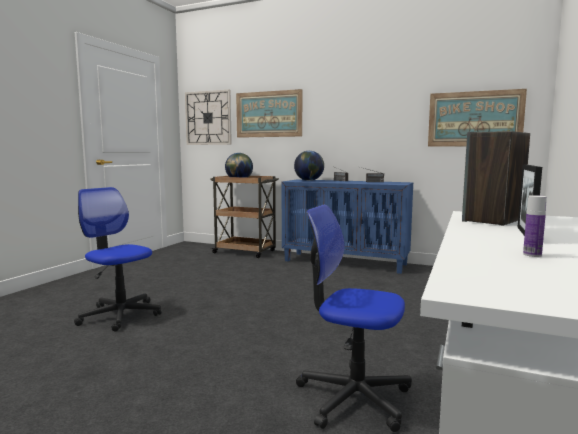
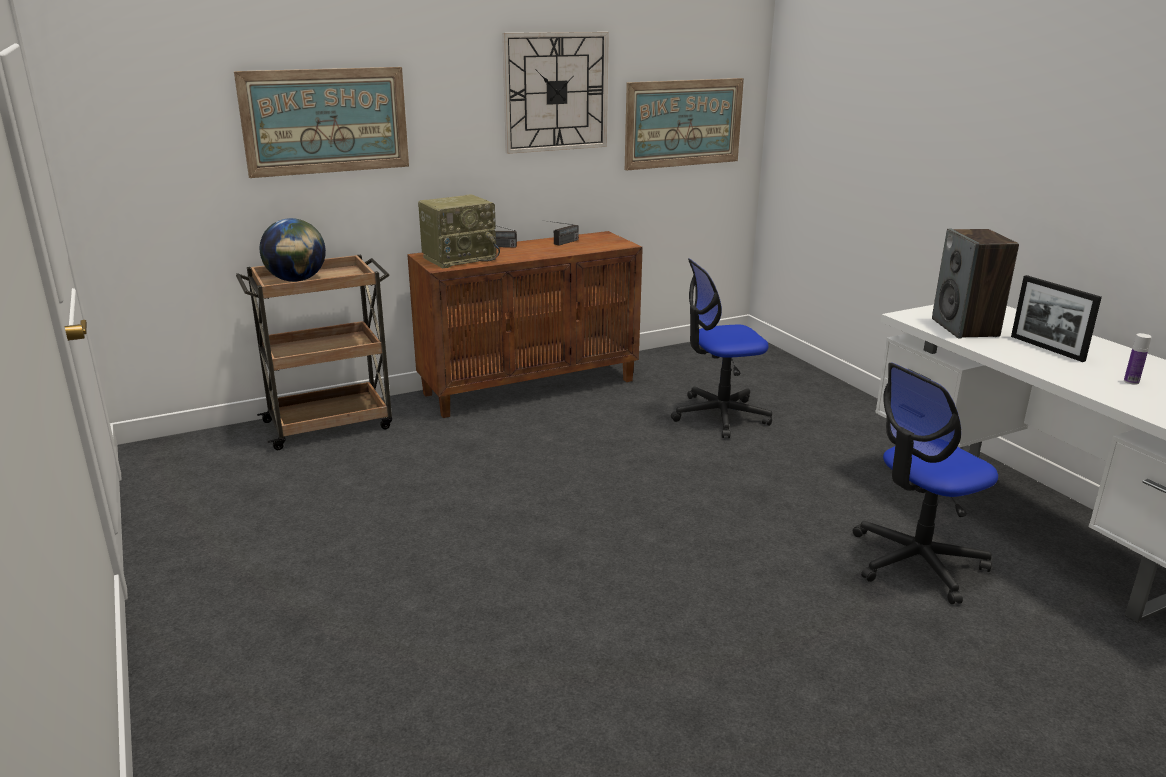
camera: 50 degrees left, 15 degrees up
office chair [74,187,161,331] -> office chair moved to [671,258,772,438]
wall clock [185,90,232,145] -> wall clock moved to [502,32,609,154]
blue cabinet [282,179,413,274] -> brown cabinet [407,231,643,418]
globe [294,151,324,181] -> radio [418,194,500,268]

